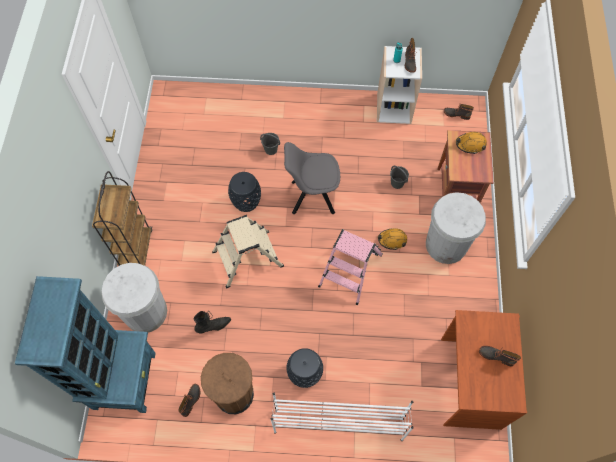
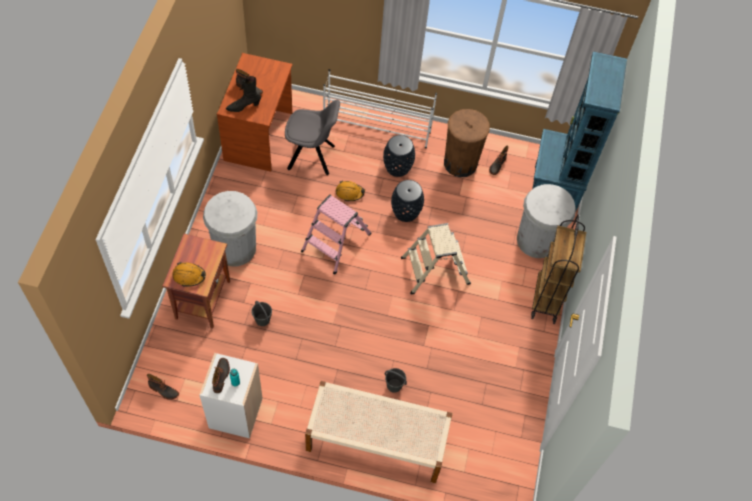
camera: 175 degrees left, 5 degrees down
black boot [194,311,231,334] -> black boot moved to [226,76,261,112]
black stool [228,172,261,212] -> black stool moved to [391,180,424,222]
grey chair [284,142,340,214] -> grey chair moved to [285,100,340,175]
orange hard hat [378,228,407,250] -> orange hard hat moved to [336,180,365,201]
none -> beige bench [305,381,453,483]

